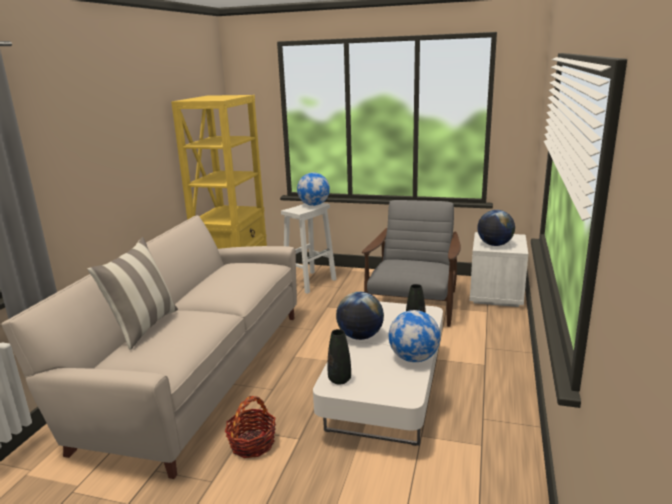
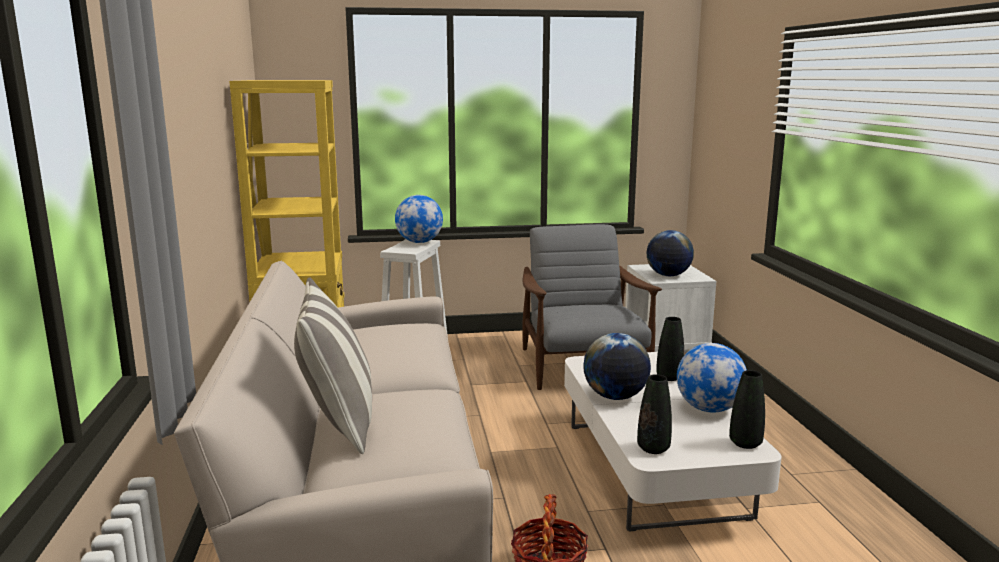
camera: 25 degrees left, 5 degrees down
none -> black vase [729,370,765,449]

